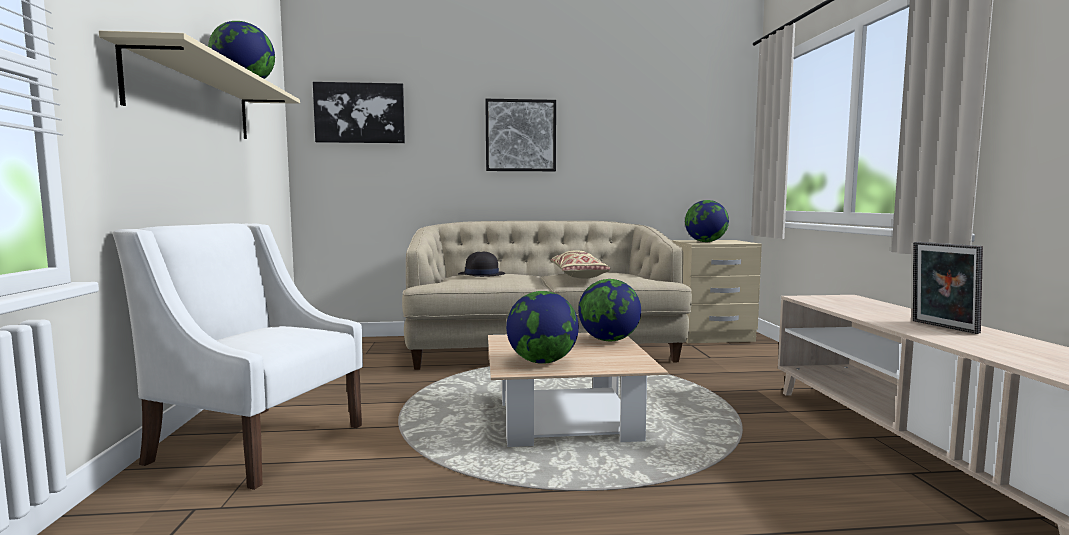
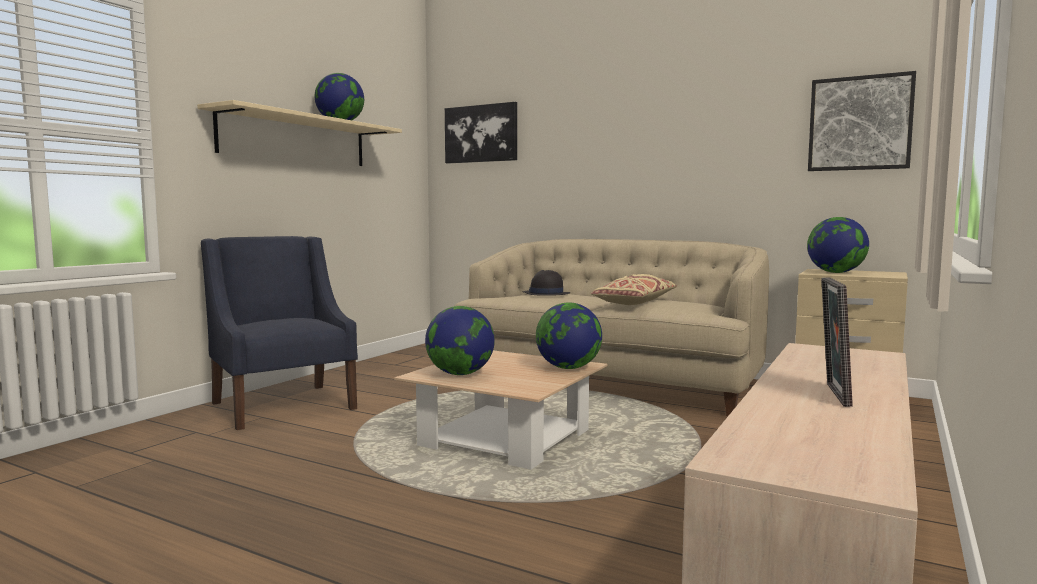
camera: 35 degrees right, 0 degrees up
white armchair [113,223,363,490] -> blue armchair [201,236,358,430]
picture [485,99,556,171] -> picture moved to [808,71,916,171]

